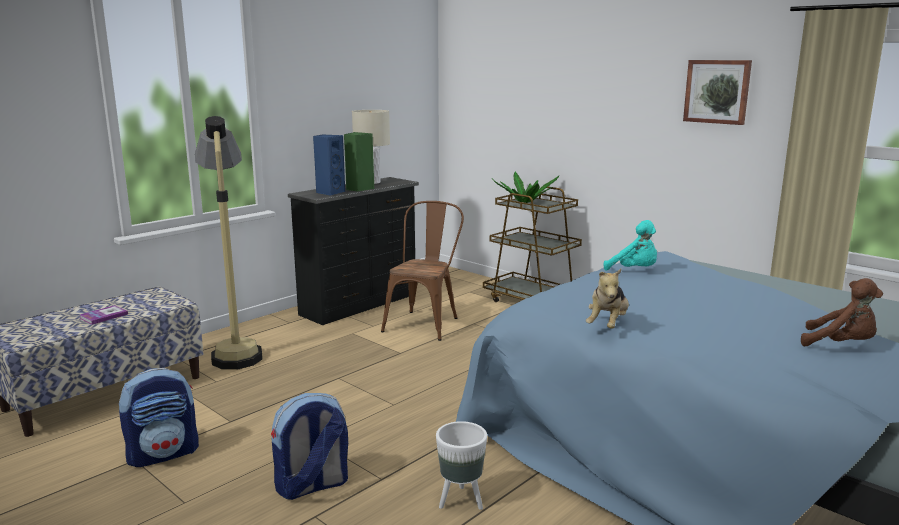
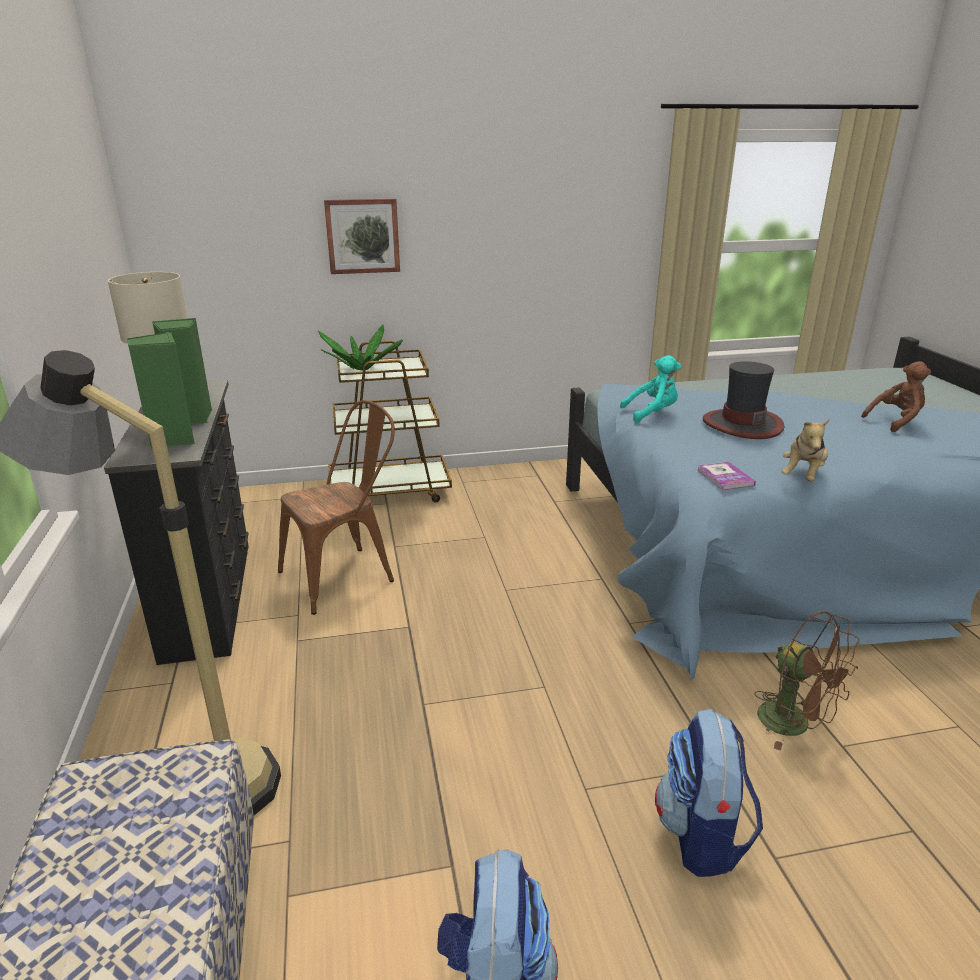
camera: 55 degrees left, 10 degrees up
book [80,305,128,325] -> book moved to [697,462,756,490]
blue speaker [313,135,345,196] -> green speaker [127,332,195,448]
brown chair [381,201,464,341] -> brown chair turned 90 degrees clockwise [278,400,395,615]
white planter [436,421,487,510] -> brown fan [754,611,860,751]
plush toy [586,269,629,329] -> plush toy turned 60 degrees clockwise [782,419,830,481]
picture [683,60,752,125] -> picture moved to [324,198,400,274]
none -> hat [703,361,784,439]

